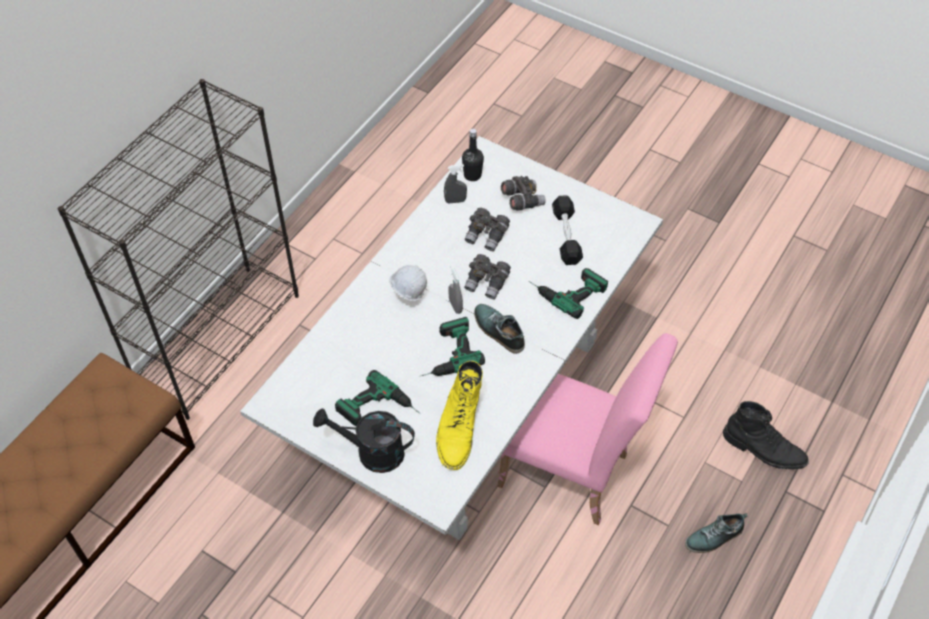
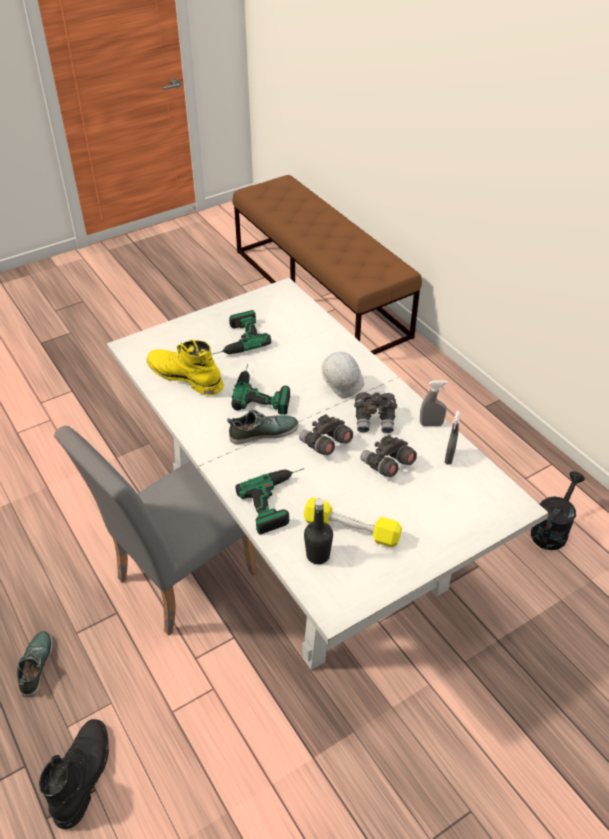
camera: 115 degrees right, 10 degrees down
black bookcase [58,79,299,420] -> none
black watering can [313,408,415,473] -> black watering can moved to [531,471,585,550]
grey spray bottle [448,266,463,314] -> grey spray bottle moved to [420,381,448,426]
black bottle [462,129,484,181] -> black bottle moved to [304,499,333,564]
pink chair [498,333,678,525] -> grey chair [54,426,257,636]
grey binoculars [501,176,546,211] -> grey binoculars moved to [354,392,397,433]
black dumbbell [552,195,583,265] -> yellow dumbbell [304,497,402,547]
black boot [723,401,809,469] -> black boot turned 135 degrees clockwise [39,719,109,829]

